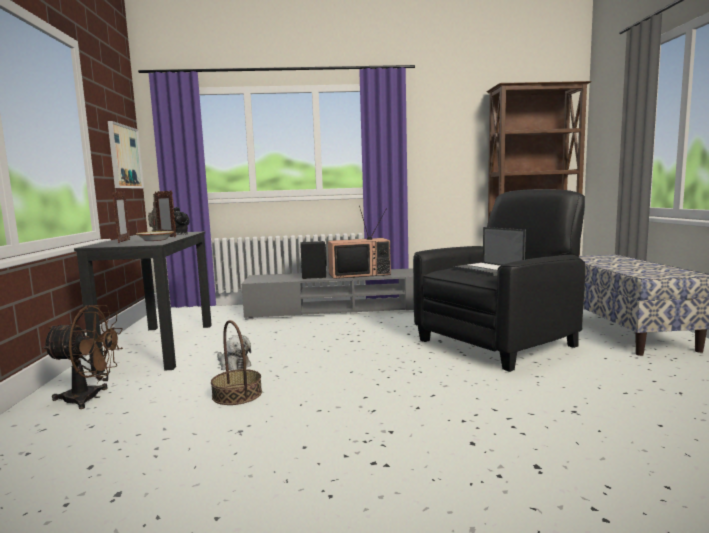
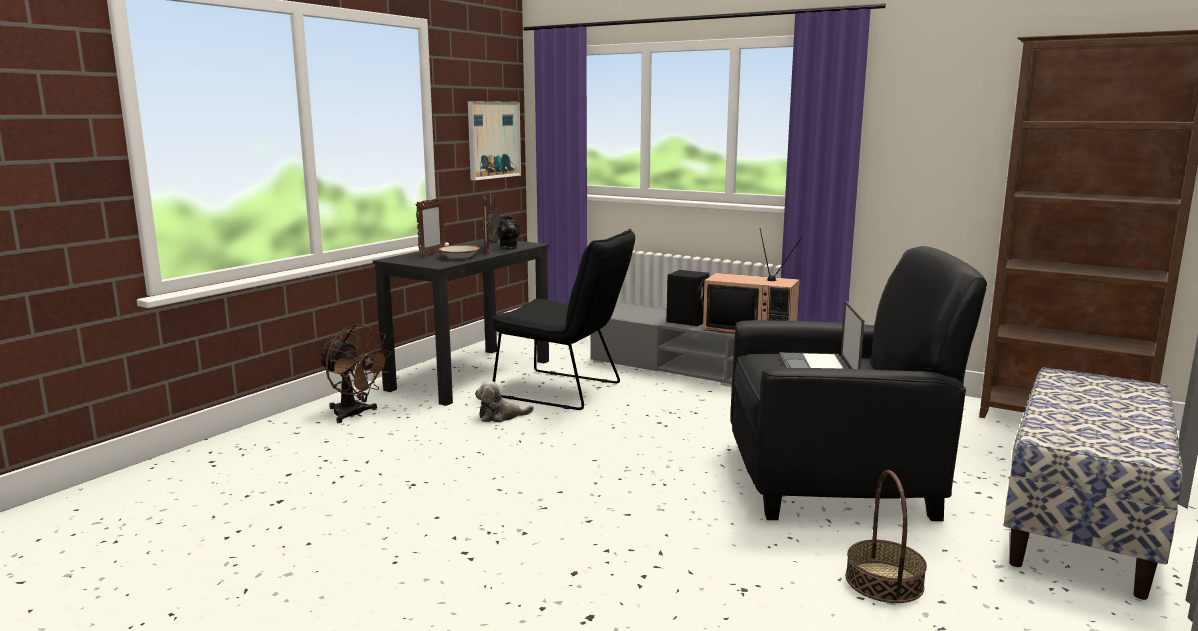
camera: 35 degrees right, 5 degrees up
basket [211,320,262,405] -> basket moved to [846,470,927,603]
plush toy [217,335,251,371] -> plush toy turned 90 degrees clockwise [475,380,534,422]
none -> black chair [492,229,635,410]

